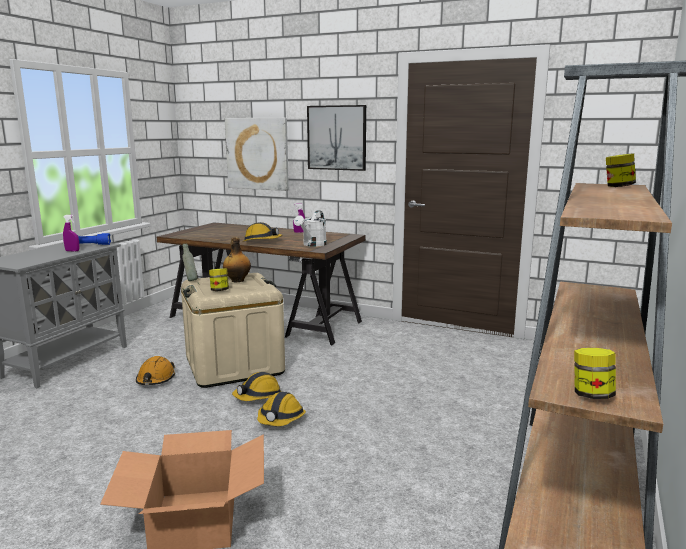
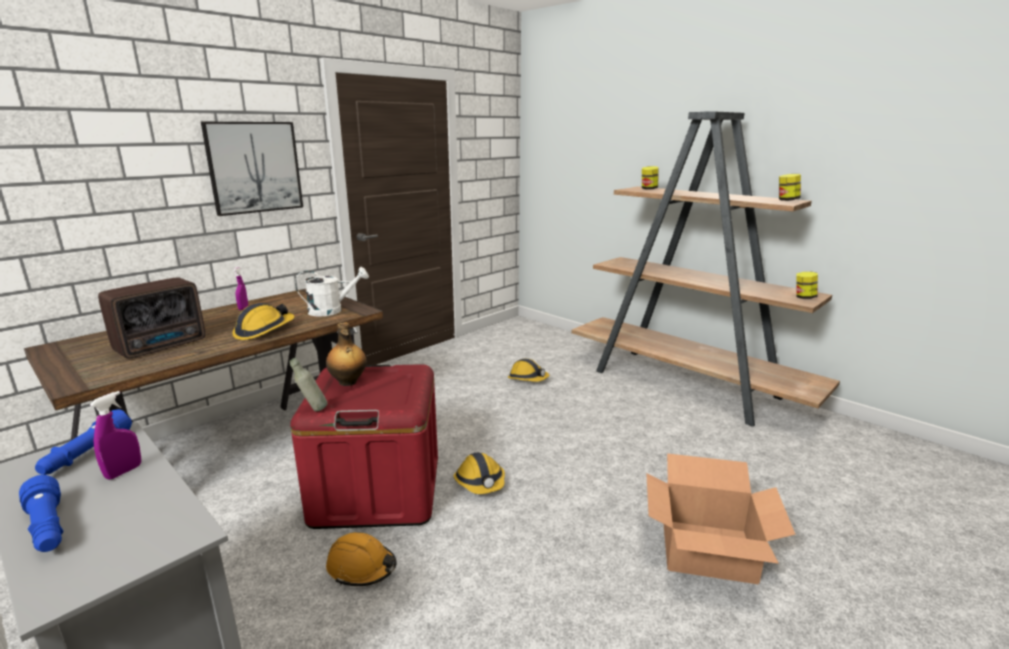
camera: 70 degrees left, 5 degrees up
beige storage box [181,273,285,388] -> red storage box [290,364,438,529]
jar [209,268,229,291] -> jar moved to [779,174,801,201]
picture [225,118,289,191] -> none
hard hat [257,392,306,426] -> hard hat moved to [508,359,549,382]
white watering can [294,210,327,247] -> white watering can turned 60 degrees counterclockwise [295,267,369,317]
none -> blue flashlight [19,475,64,552]
none -> radio [98,277,205,359]

